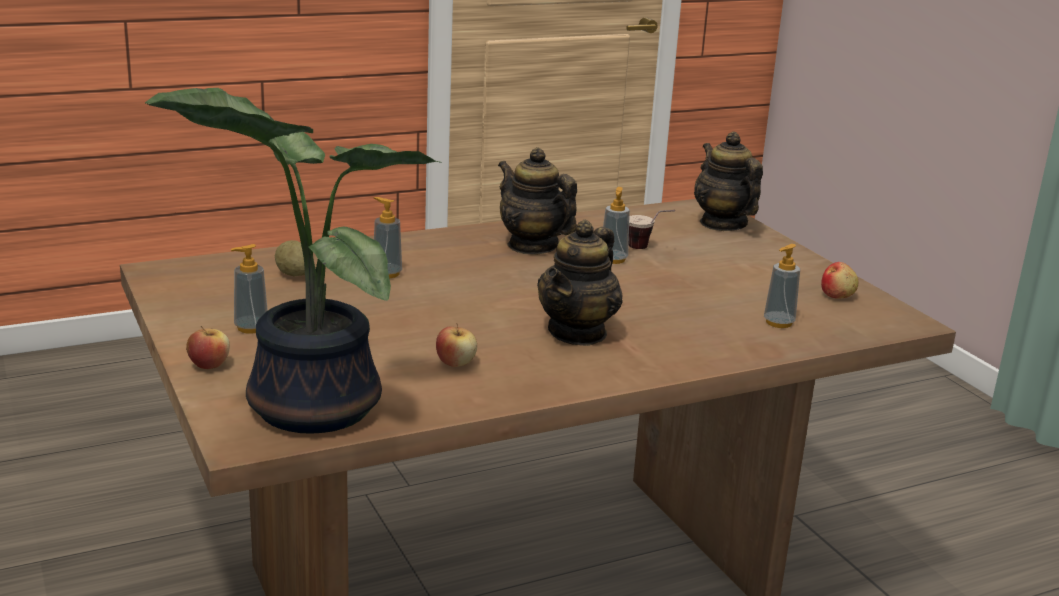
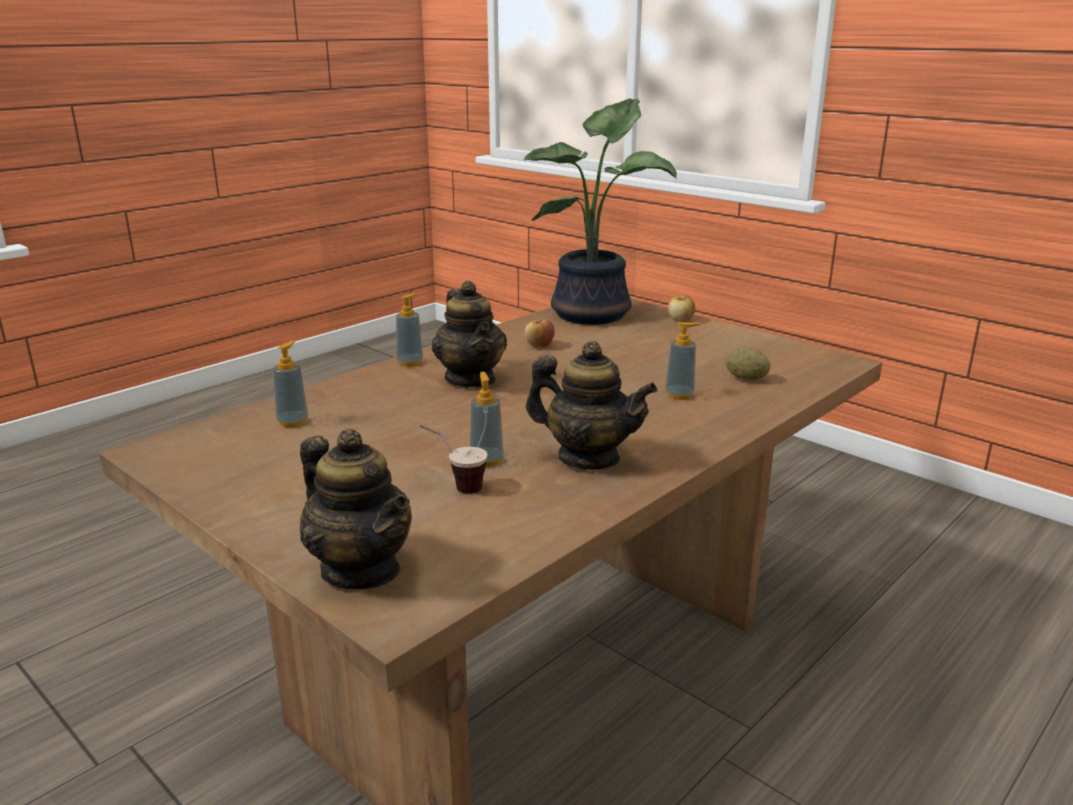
camera: 160 degrees right, 0 degrees up
soap dispenser [230,244,268,334] -> soap dispenser moved to [396,293,423,367]
teapot [537,220,623,346] -> teapot turned 150 degrees clockwise [432,281,507,388]
apple [821,262,858,299] -> none

